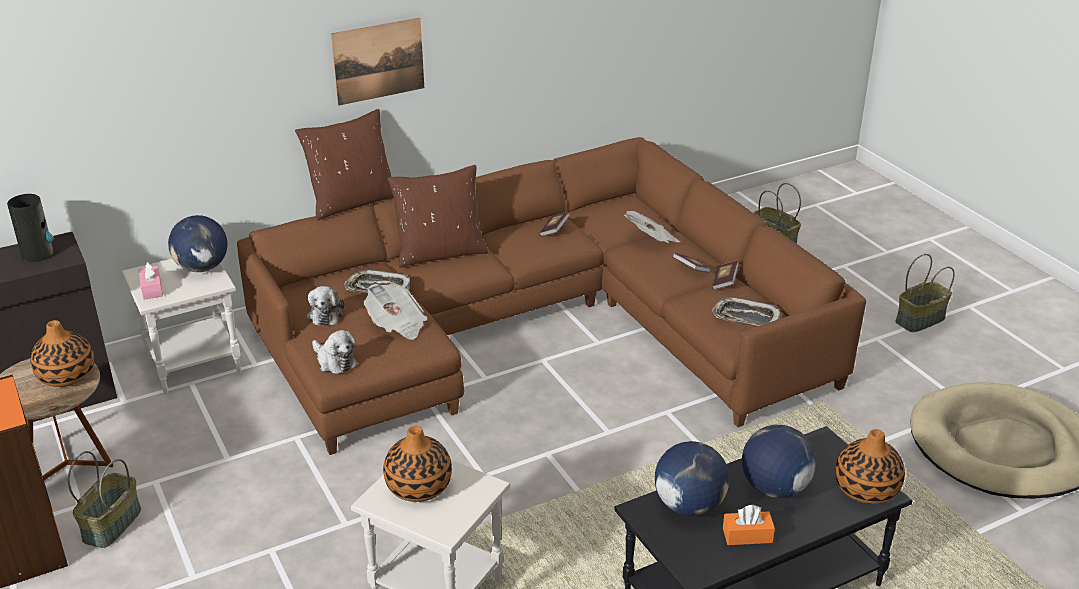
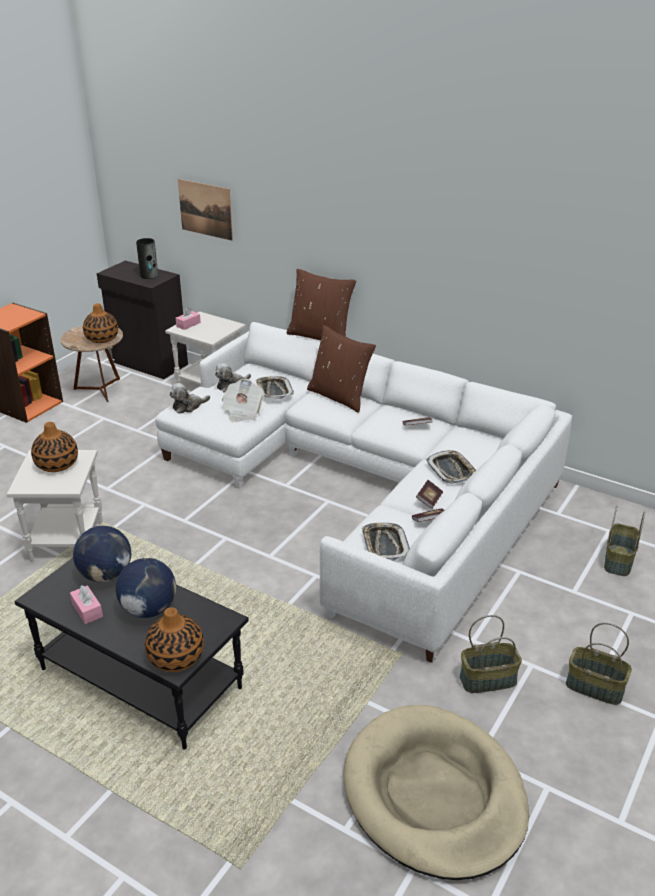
camera: 60 degrees right, 0 degrees up
basket [68,451,141,548] -> basket moved to [460,615,522,693]
globe [168,215,228,272] -> none
brown sofa [237,137,866,455] -> white sofa [155,322,572,663]
plush toy [312,330,357,374] -> plush toy turned 45 degrees clockwise [169,383,210,414]
picture [331,17,424,106] -> picture moved to [178,179,233,241]
newspaper [624,211,680,243] -> tray [426,450,476,484]
orange tissue box [723,505,775,545] -> pink tissue box [70,585,103,624]

